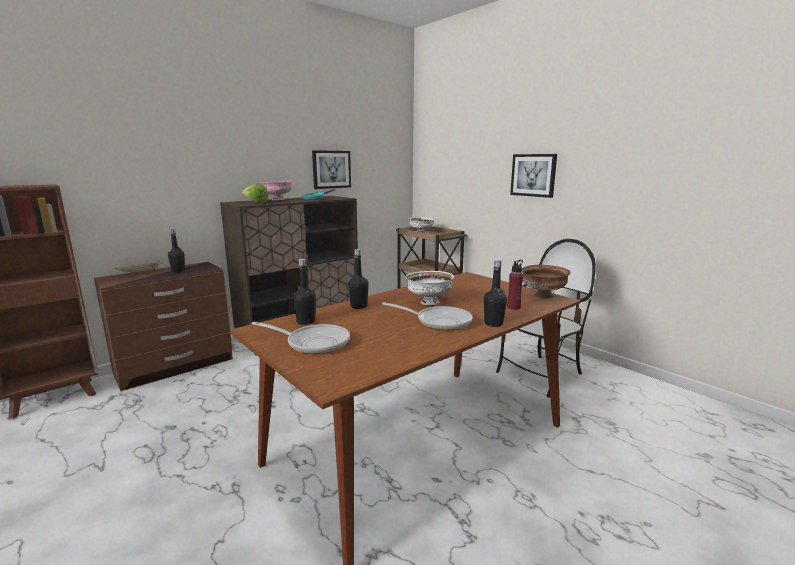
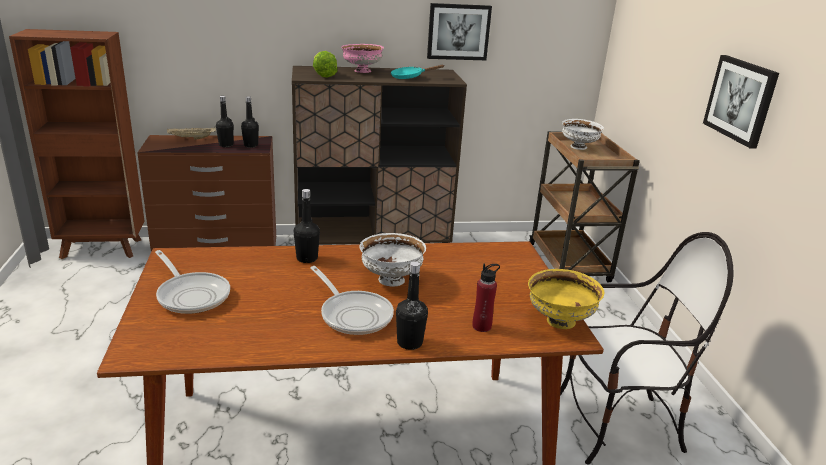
camera: 30 degrees right, 10 degrees up
black bottle [293,259,316,325] -> black bottle moved to [241,96,259,148]
brown bowl [522,265,571,298] -> yellow bowl [528,269,604,329]

